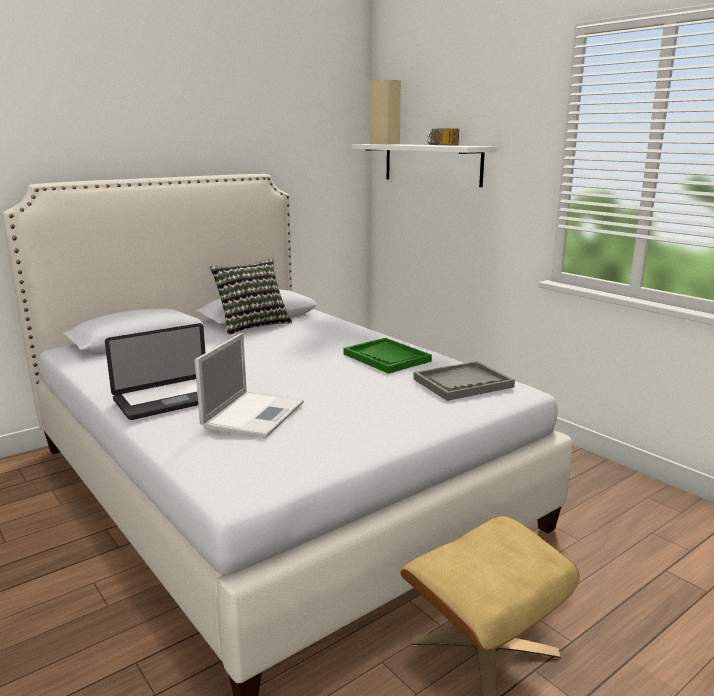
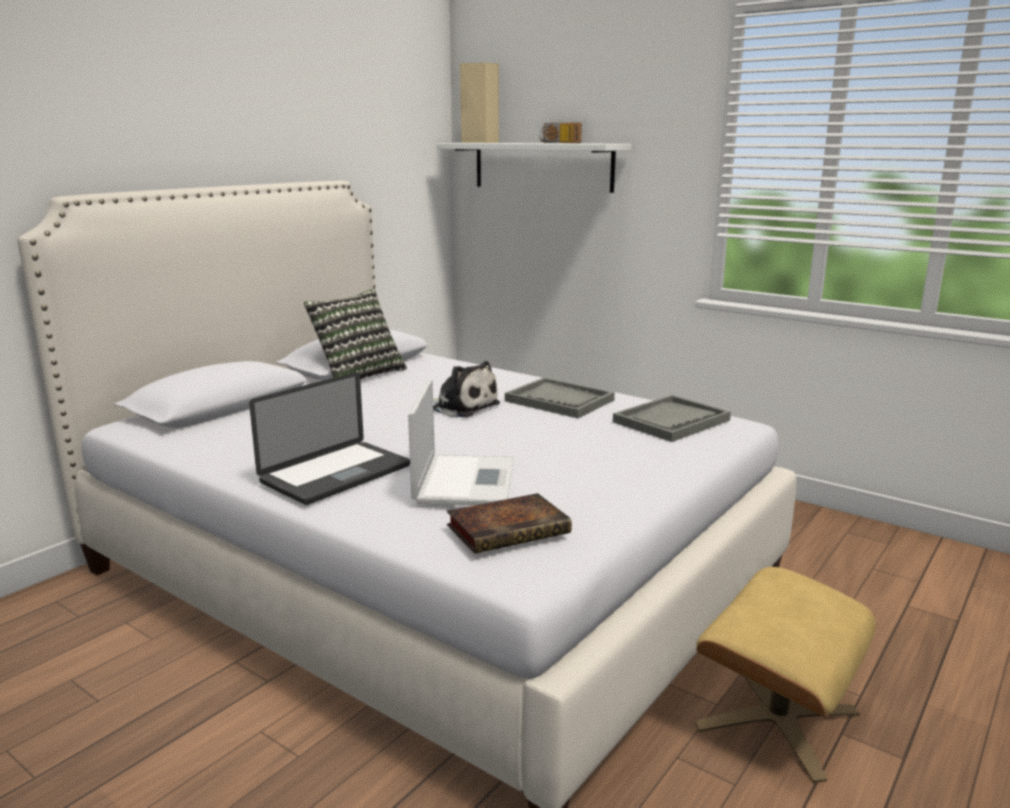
camera: 15 degrees left, 0 degrees up
green tray [343,338,432,374] -> grey tray [505,378,615,418]
none -> plush toy [433,361,500,418]
none -> book [447,493,572,554]

